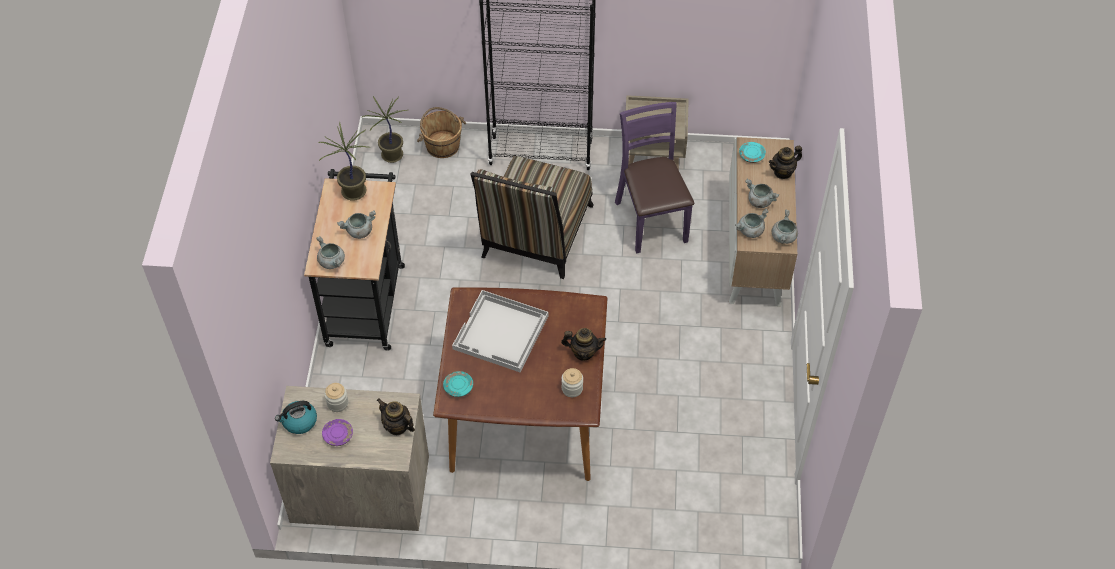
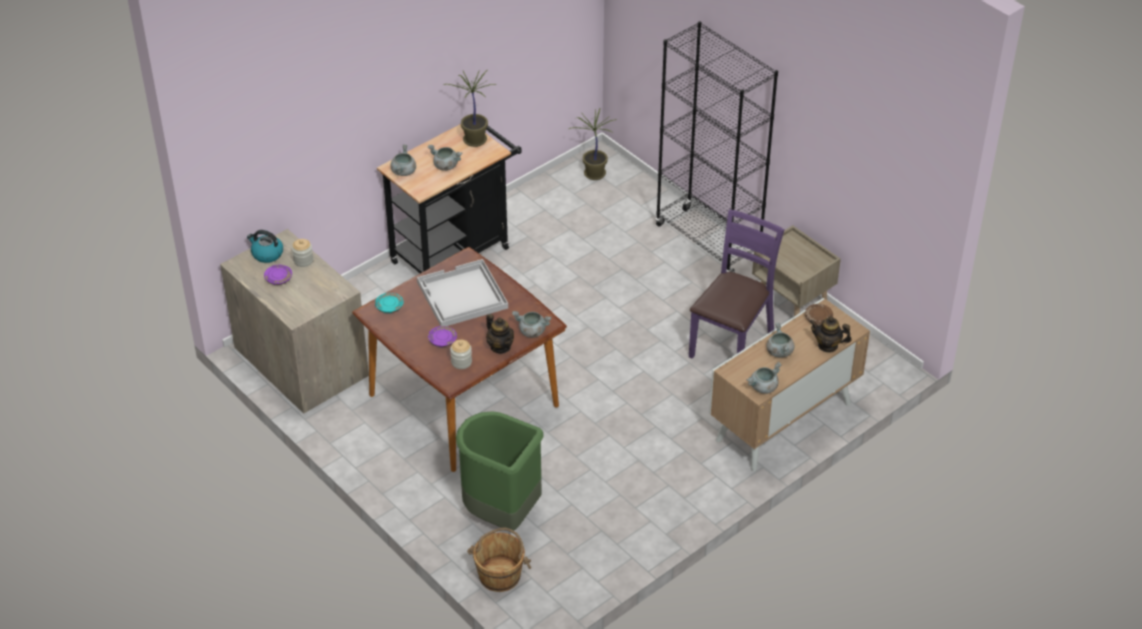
camera: 45 degrees right, 10 degrees down
teapot [377,398,415,435] -> none
brown bucket [417,107,466,158] -> brown bucket moved to [467,528,531,592]
chair [470,156,594,279] -> none
grey cooking pot [735,208,769,238] -> grey cooking pot moved to [512,311,551,338]
turquoise plate [739,142,766,163] -> brown plate [805,304,833,325]
none -> purple plate [428,326,457,347]
none -> green trash can [456,411,543,530]

